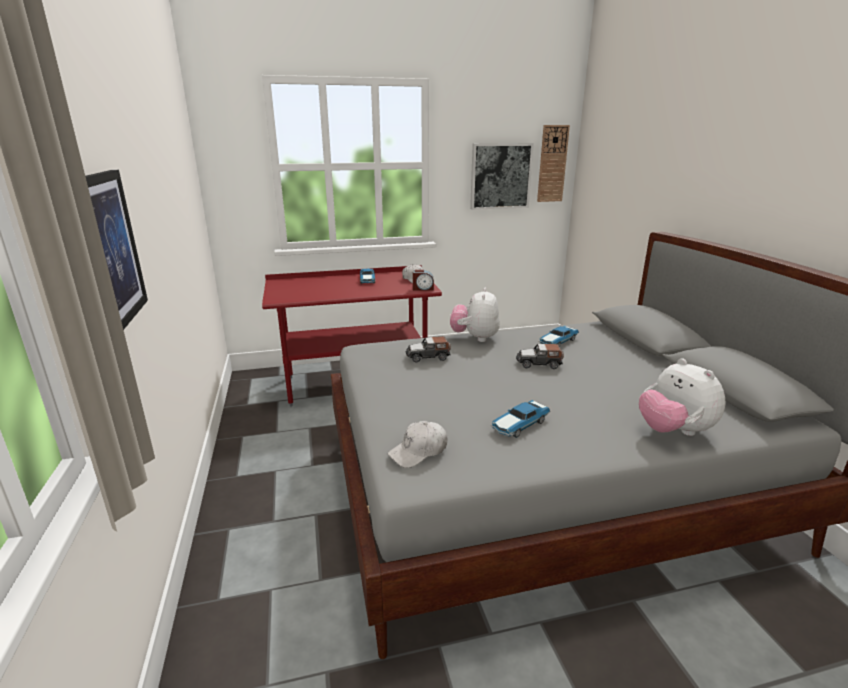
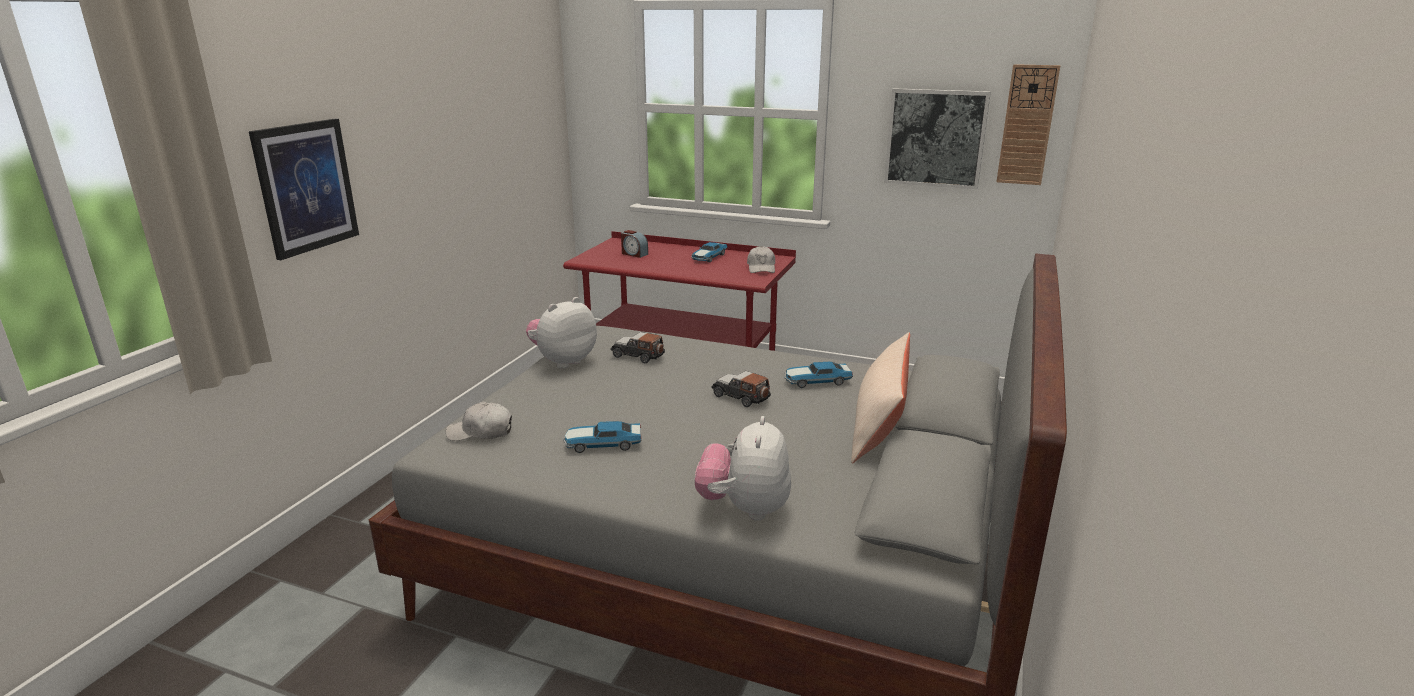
camera: 35 degrees right, 0 degrees up
alarm clock [413,270,434,291] -> alarm clock moved to [621,230,648,258]
plush toy [450,288,500,342] -> plush toy moved to [526,297,597,369]
none -> beige pillow [851,332,910,464]

